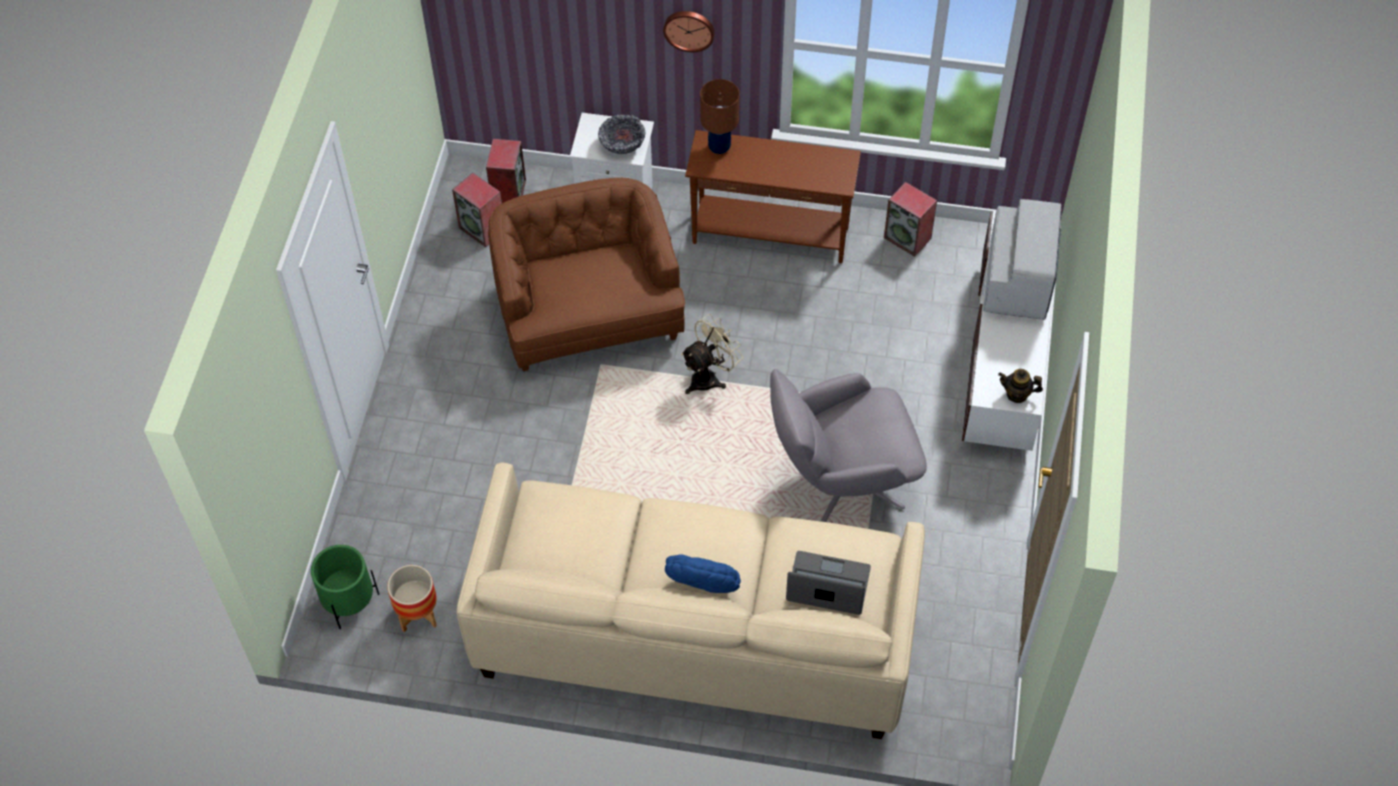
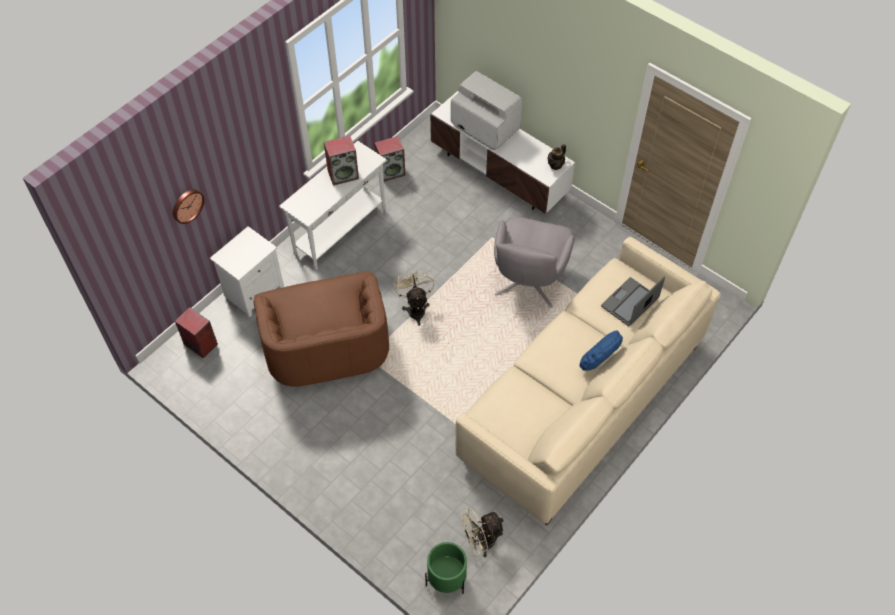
camera: 60 degrees left, 0 degrees up
planter [387,565,437,632] -> beige fan [459,508,505,557]
speaker [452,173,502,247] -> speaker moved to [324,136,359,186]
brown armchair [488,178,685,372] -> brown armchair turned 120 degrees counterclockwise [254,271,389,387]
bowl [598,115,645,154] -> none
wall clock [663,11,715,52] -> wall clock moved to [173,190,205,224]
brown console table [685,130,861,264] -> white console table [279,141,387,270]
brown table lamp [700,79,739,154] -> none

